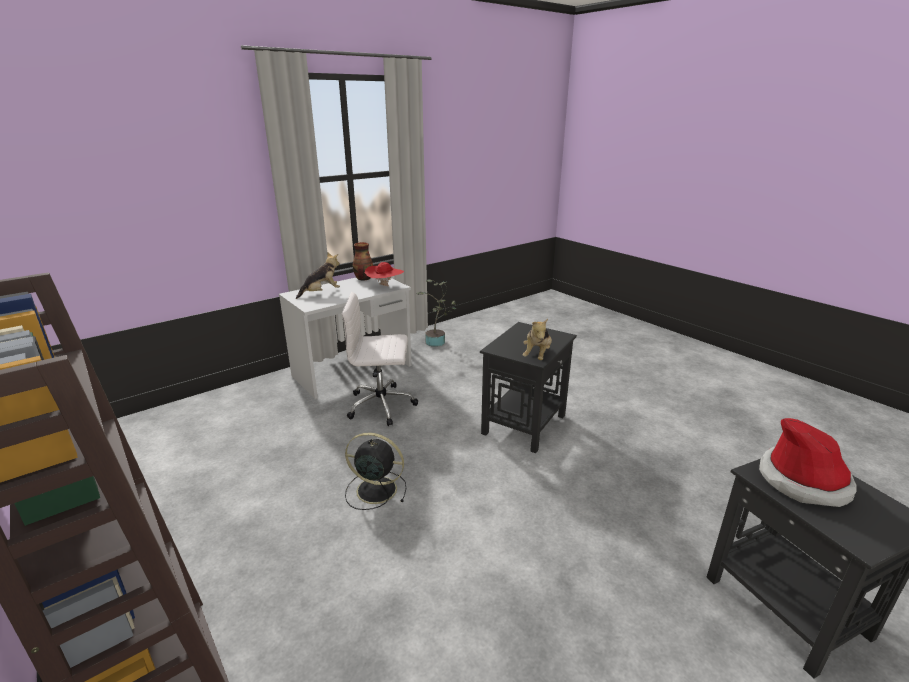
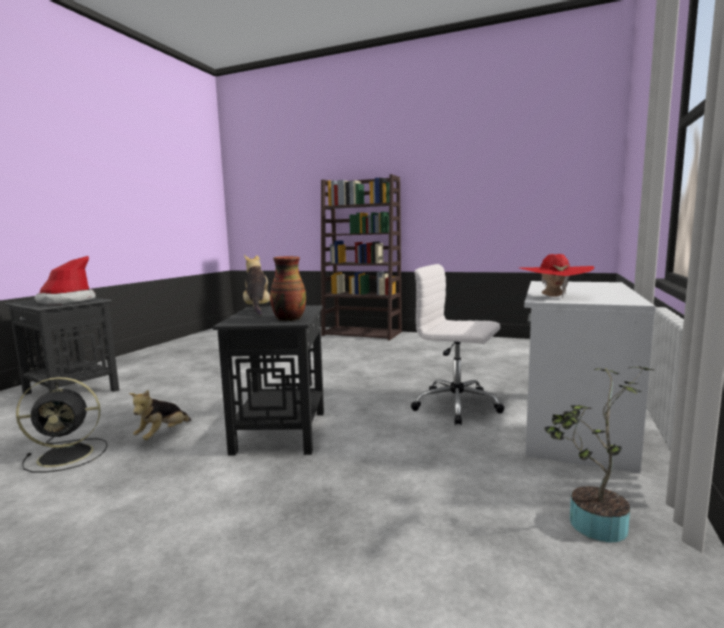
camera: 150 degrees right, 15 degrees down
plush toy [296,253,340,299] -> plush toy moved to [129,390,191,440]
white office chair [342,292,418,426] -> white office chair turned 120 degrees counterclockwise [411,264,505,425]
black fan [345,433,406,510] -> black fan moved to [16,377,107,473]
vase [353,242,373,280] -> vase moved to [270,256,306,321]

